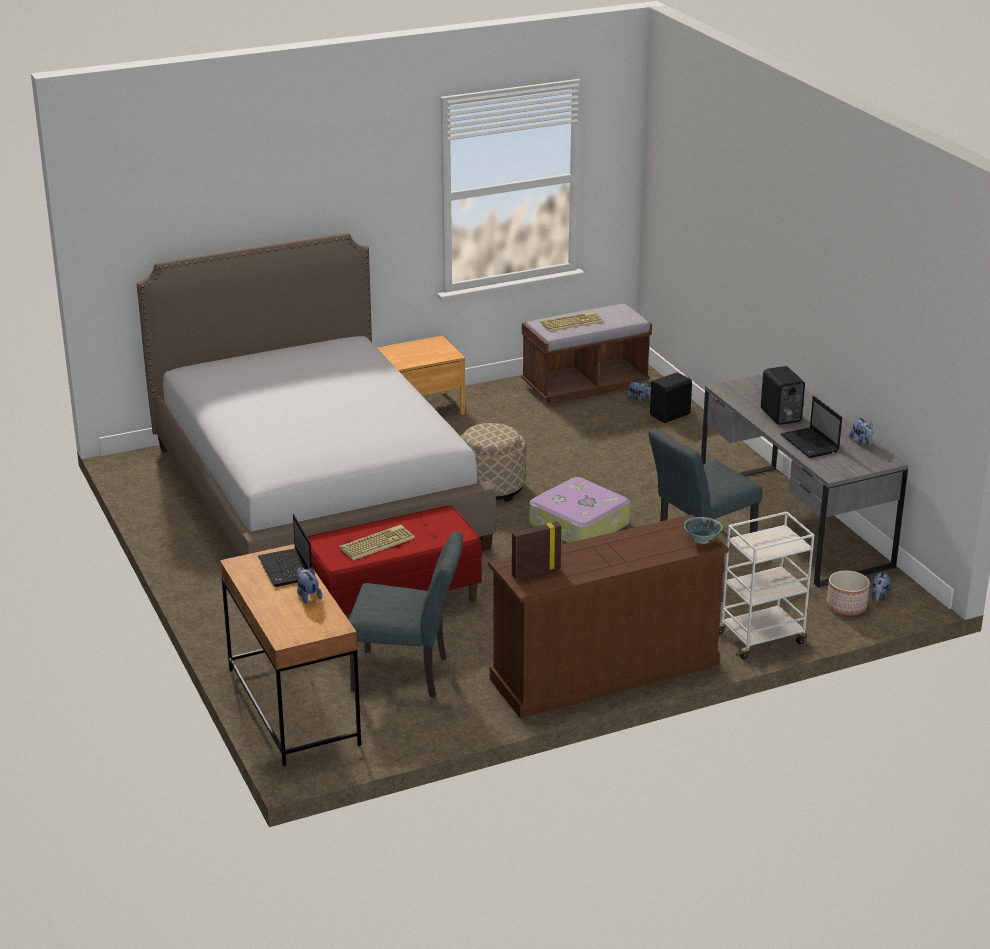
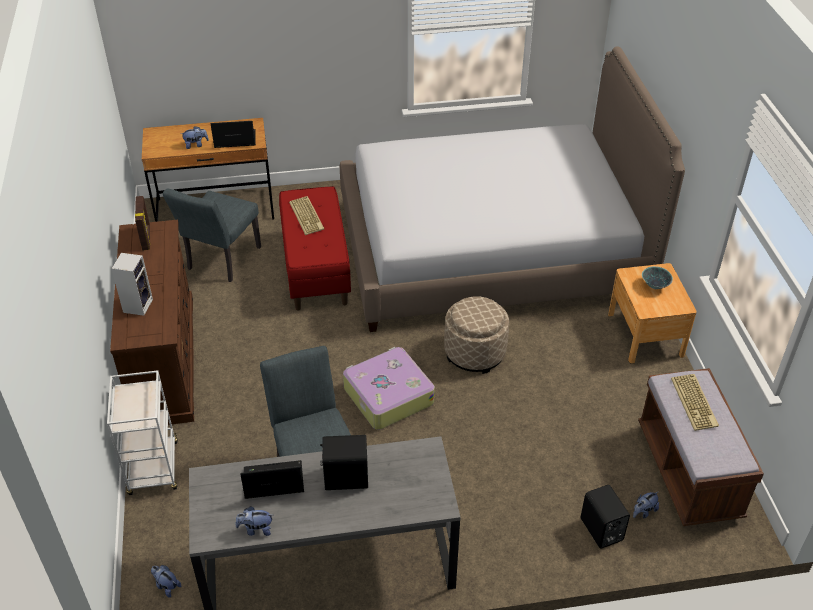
camera: 105 degrees right, 15 degrees up
bowl [684,517,723,544] -> bowl moved to [642,266,673,289]
planter [827,570,870,616] -> none
none -> speaker [111,253,153,316]

